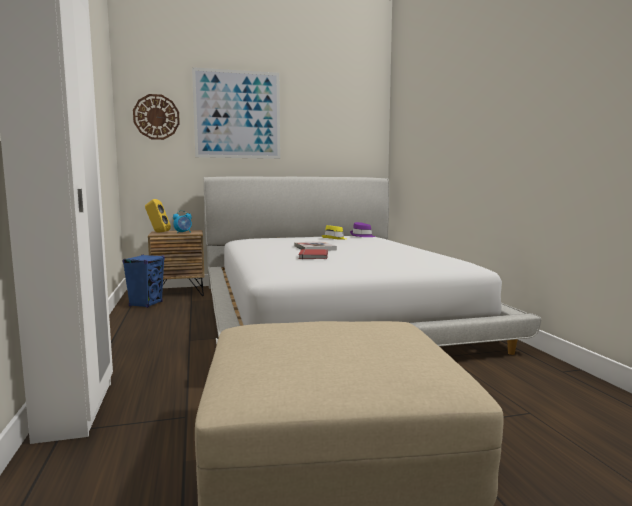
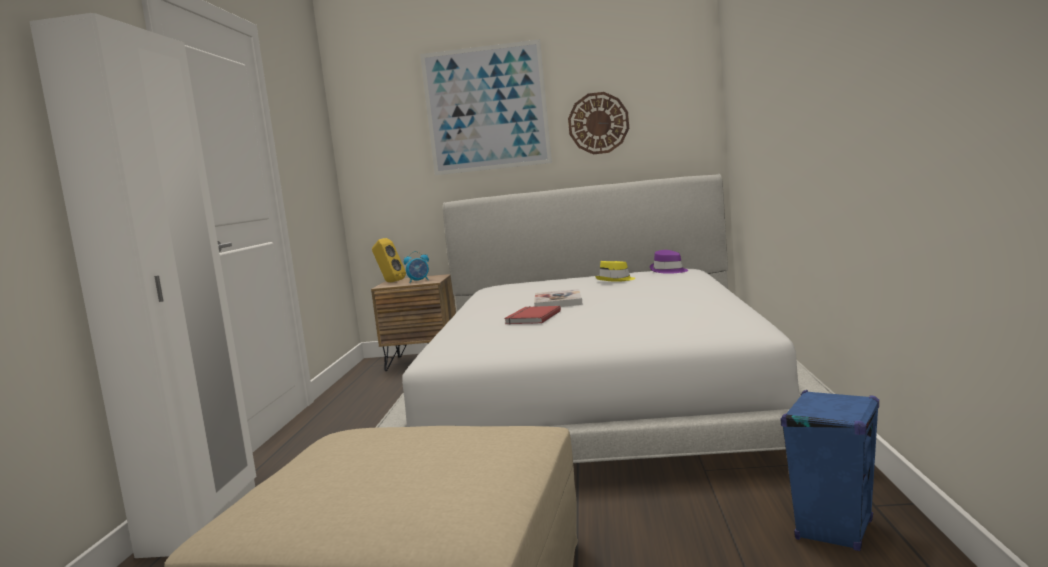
camera: 20 degrees right, 0 degrees up
blue speaker [122,254,165,308] -> blue speaker moved to [780,390,879,551]
wall clock [133,94,180,140] -> wall clock moved to [568,92,629,154]

